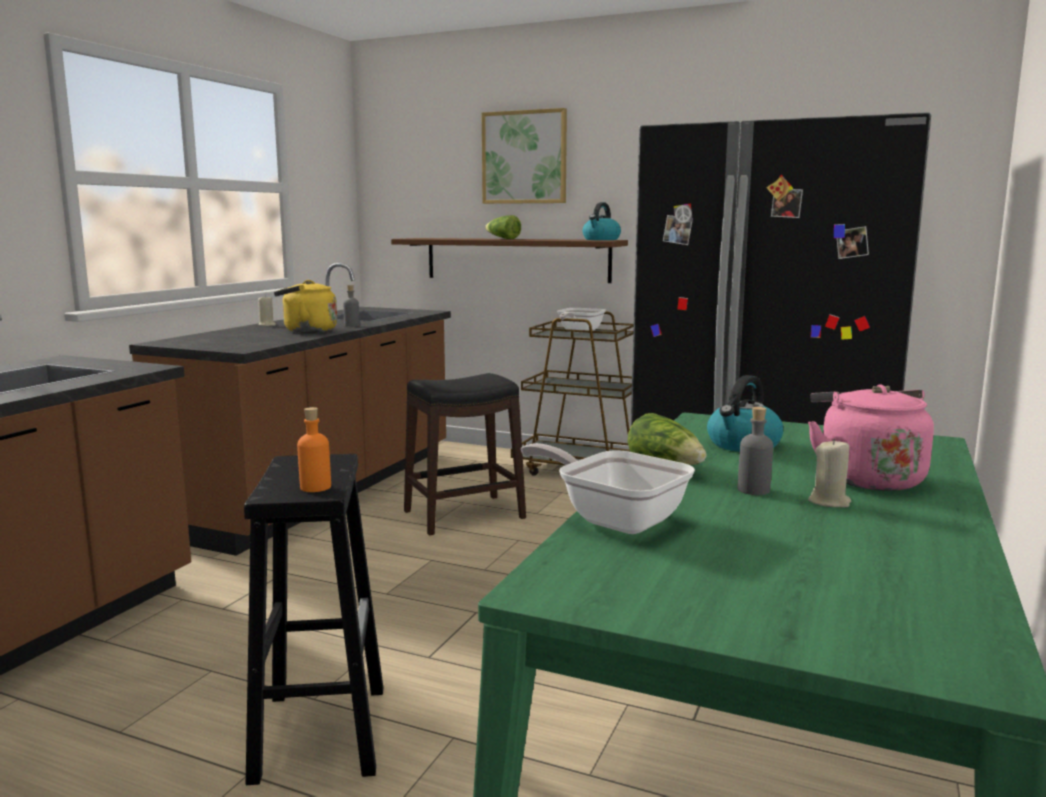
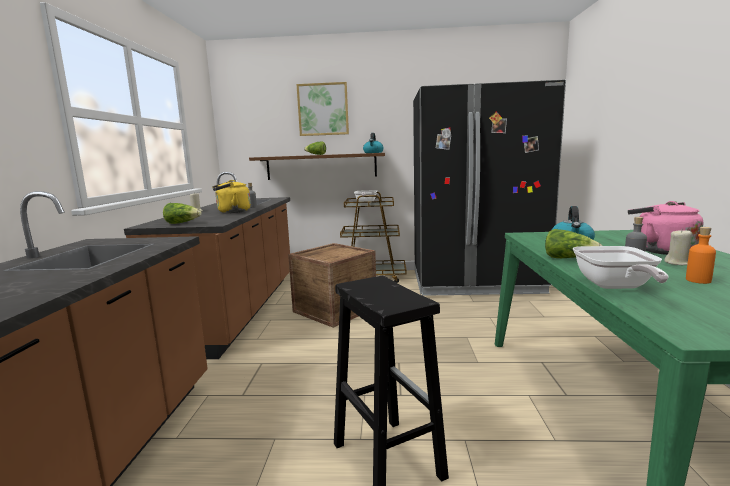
camera: 20 degrees left, 0 degrees up
orange bottle [297,407,331,492] -> orange bottle moved to [686,227,716,284]
black stool [404,373,526,535] -> crate [288,243,376,328]
frying pan [521,443,695,534] -> frying pan turned 105 degrees counterclockwise [573,246,669,289]
none -> lettuce [163,203,202,224]

